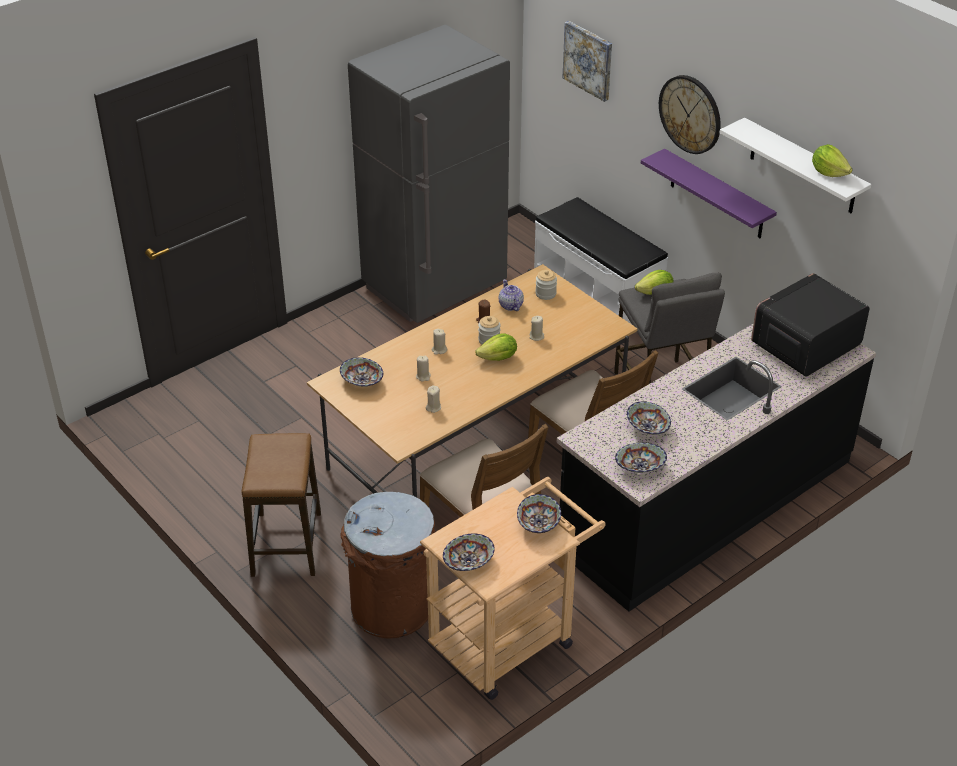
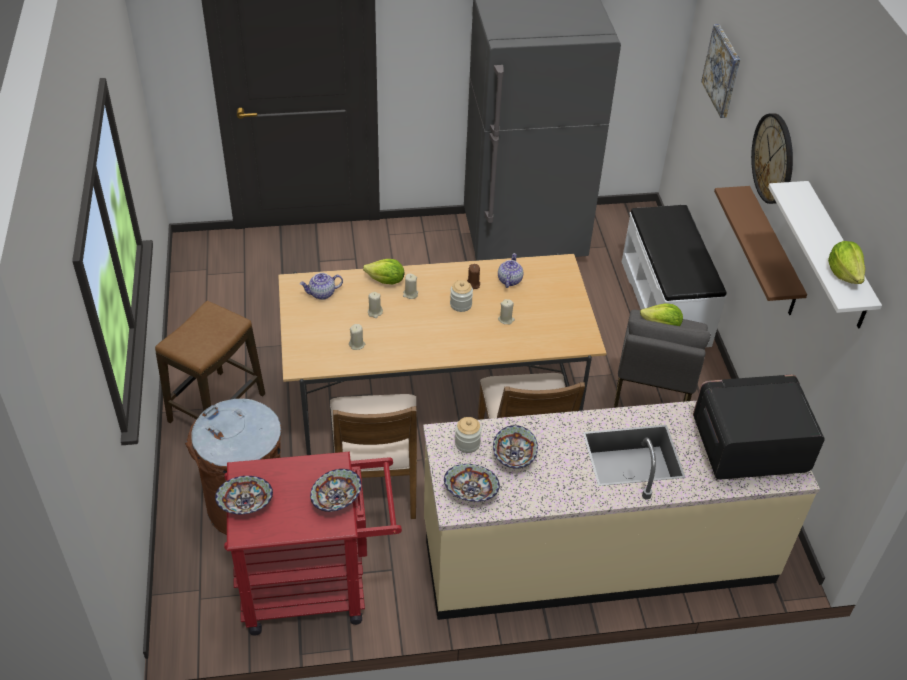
camera: 30 degrees right, 5 degrees up
bowl [340,357,383,387] -> teapot [300,273,343,300]
beige cart [420,477,606,700] -> red cart [224,452,402,636]
lettuce [475,333,517,361] -> lettuce moved to [363,259,404,285]
jar [535,270,557,300] -> jar moved to [455,417,482,453]
black counter [557,324,876,612] -> beige counter [423,401,820,620]
purple shelf [641,149,777,238] -> brown shelf [714,186,807,315]

